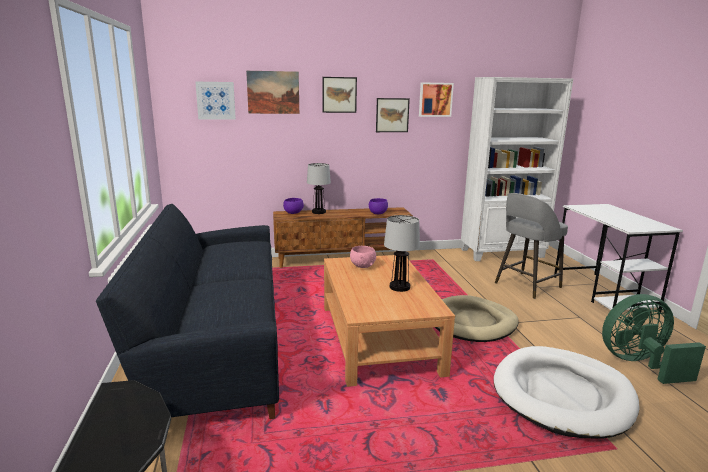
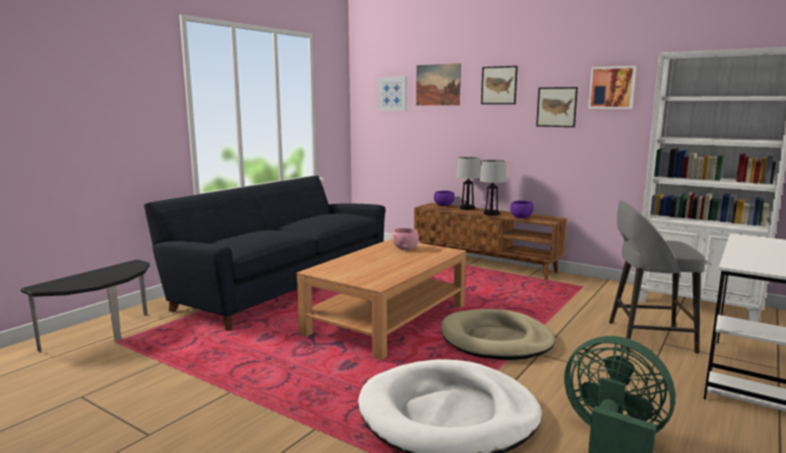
camera: 45 degrees right, 5 degrees down
table lamp [384,215,420,292] -> table lamp moved to [479,160,506,216]

